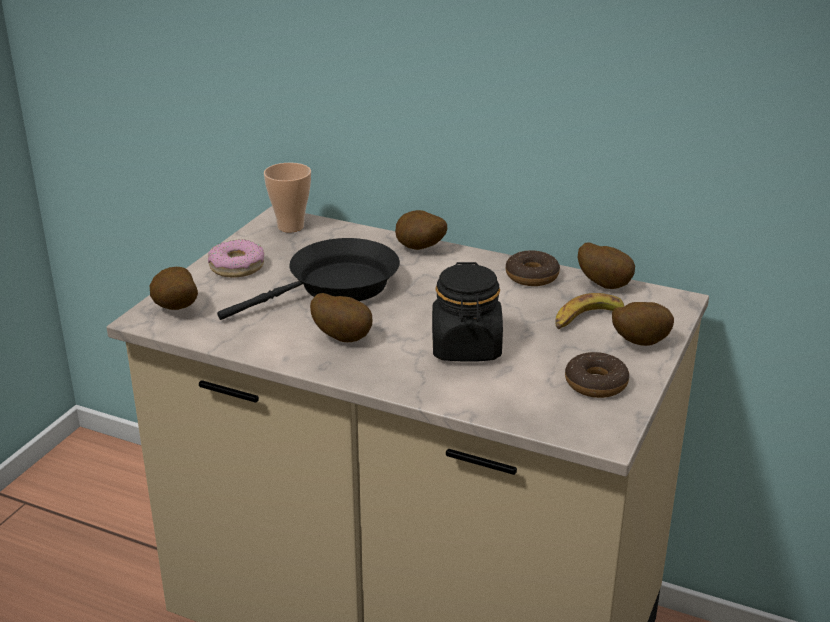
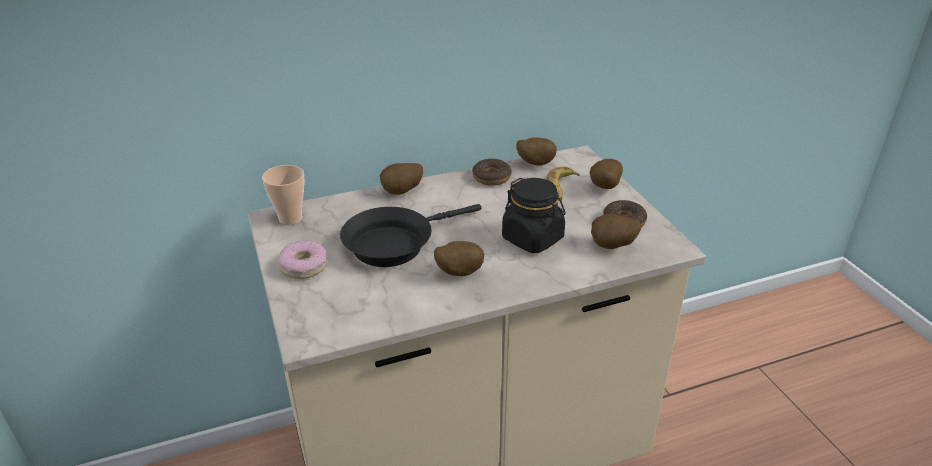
camera: 45 degrees left, 5 degrees up
potato [149,267,198,310] -> potato moved to [591,214,641,249]
black frying pan [217,238,400,320] -> black frying pan turned 135 degrees counterclockwise [340,204,482,267]

